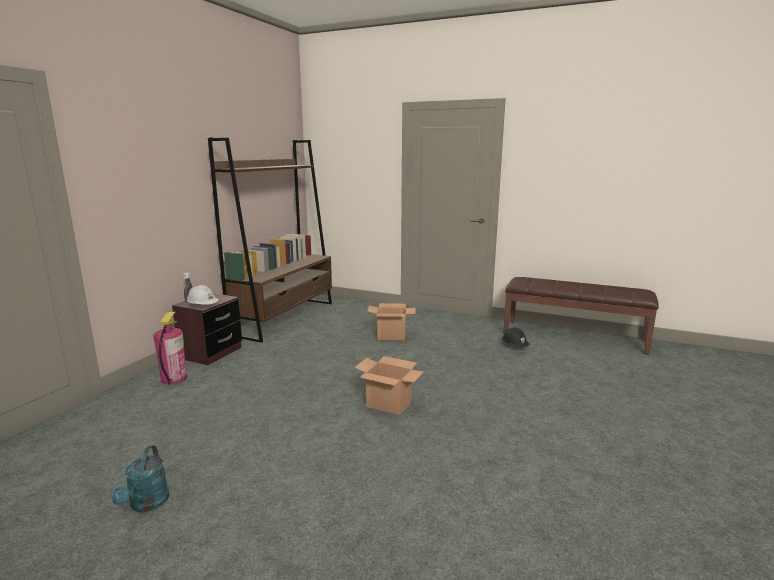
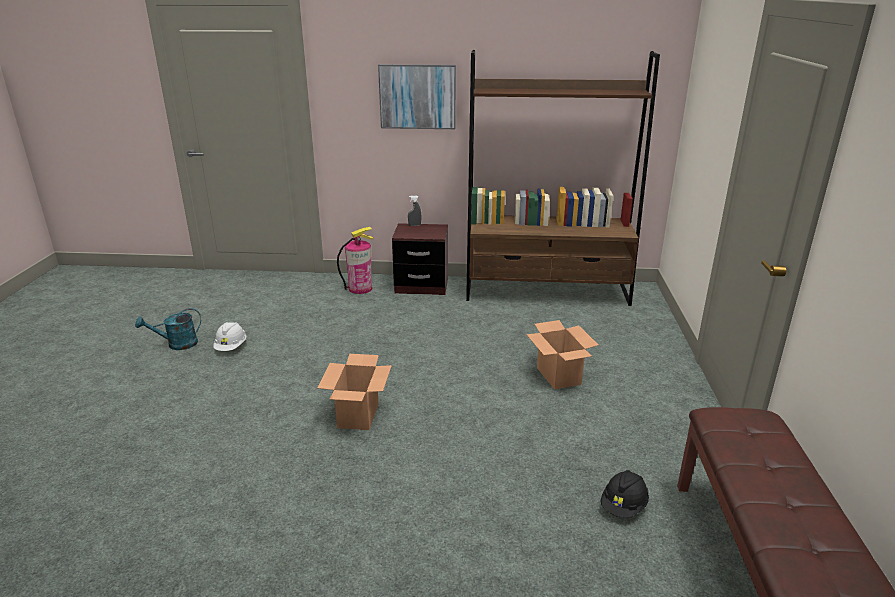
camera: 70 degrees right, 10 degrees up
white hard hat [187,285,219,305] -> white hard hat moved to [213,322,246,351]
none -> picture [378,64,456,129]

